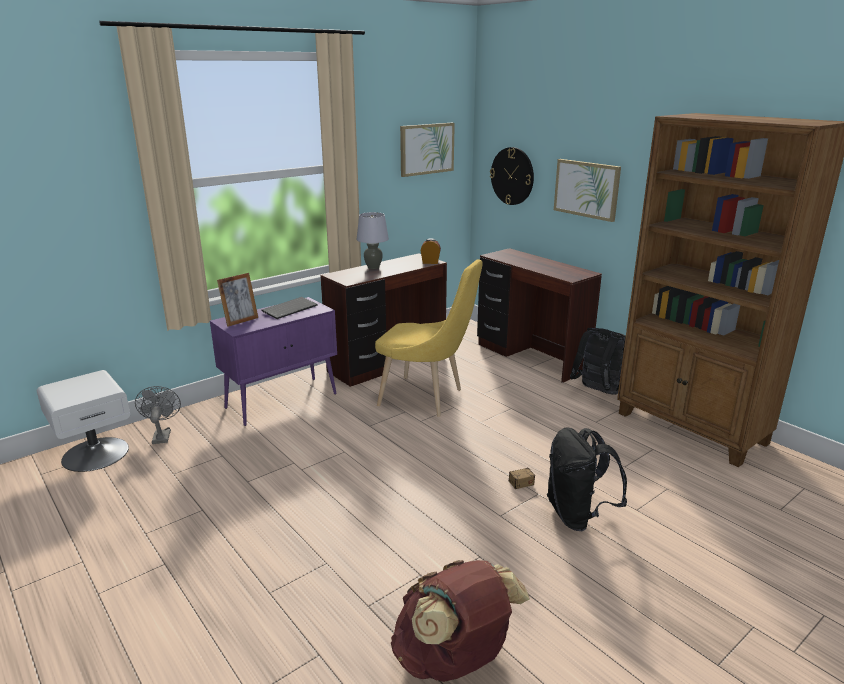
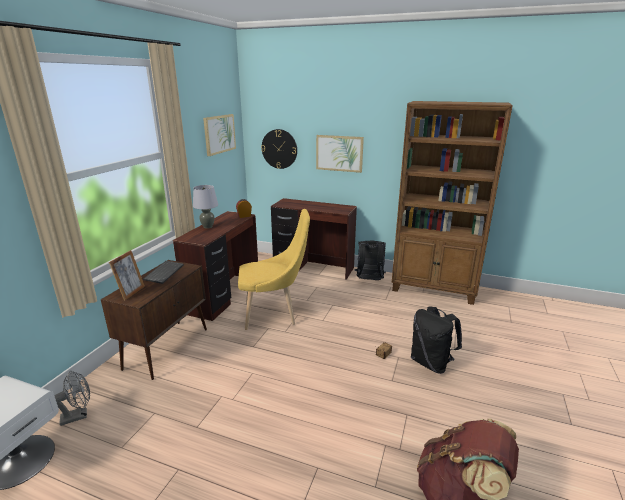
camera: 30 degrees left, 0 degrees up
grey fan [135,386,181,444] -> grey fan turned 105 degrees clockwise [54,371,90,426]
purple cabinet [210,297,337,426] -> brown cabinet [101,260,207,380]

